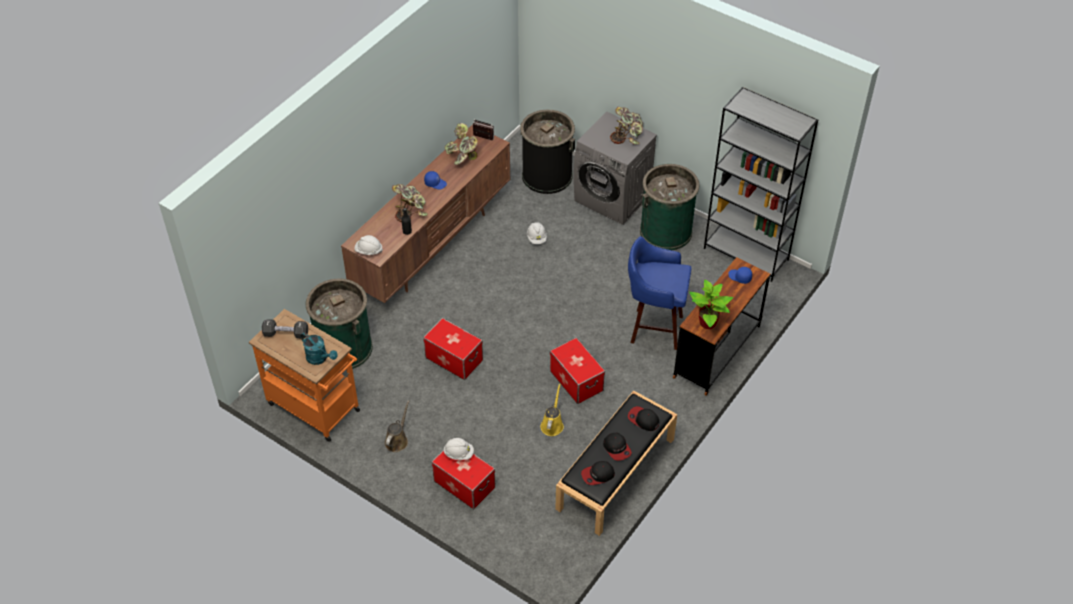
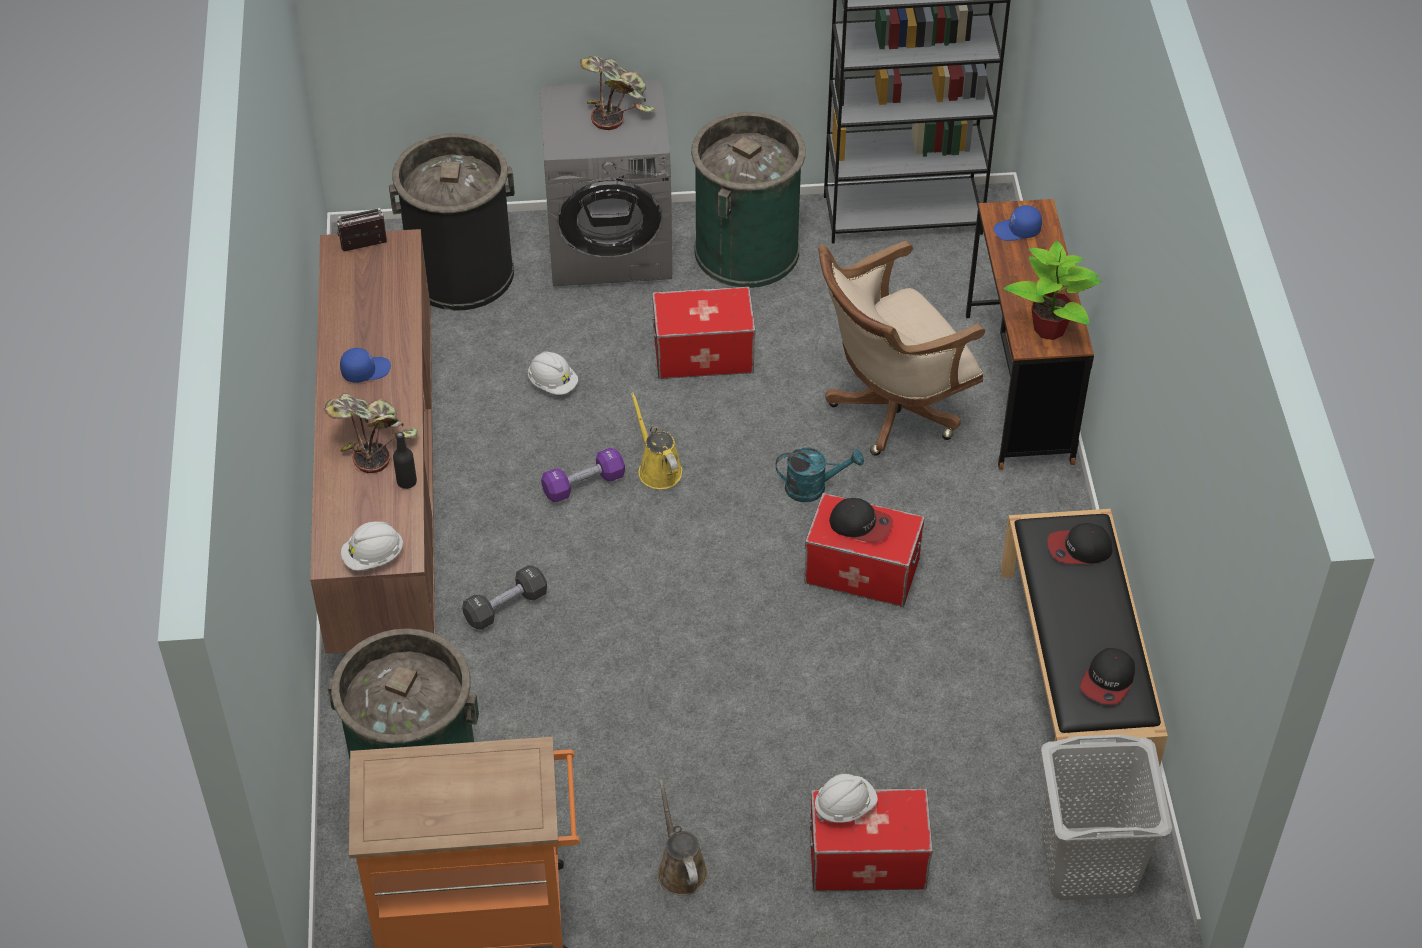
camera: 40 degrees left, 0 degrees up
black dumbbell [262,319,308,338] -> black dumbbell moved to [462,565,547,630]
turquoise watering can [301,332,338,365] -> turquoise watering can moved to [776,448,864,502]
storage box [423,318,483,380] -> storage box moved to [652,287,755,379]
potted plant [445,123,478,166] -> none
yellow watering can [541,384,564,436] -> yellow watering can moved to [631,392,682,489]
cap [603,433,632,461] -> cap moved to [829,498,893,543]
blue stool [628,236,691,350] -> office chair [818,241,985,456]
none -> purple dumbbell [541,448,625,502]
none -> grey laundry basket [1041,735,1172,900]

